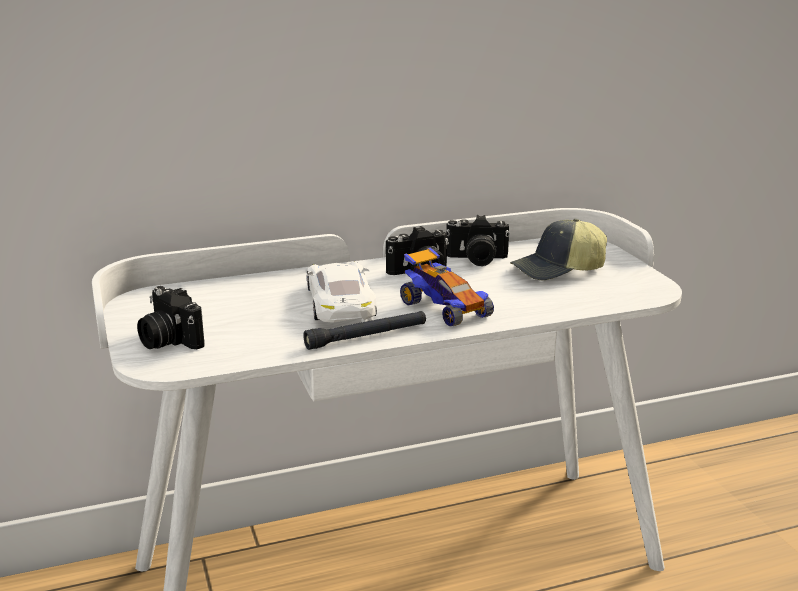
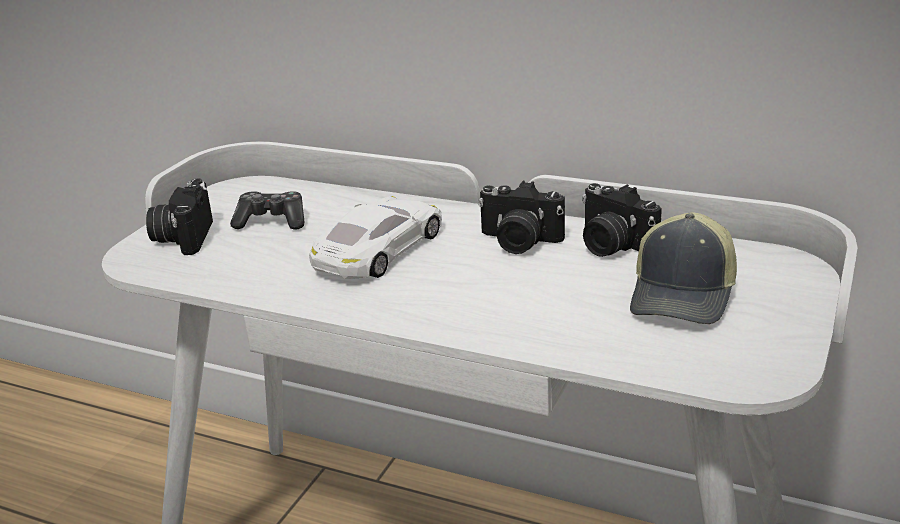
camera: 45 degrees right, 5 degrees up
black flashlight [303,311,426,350] -> none
toy car [400,248,494,326] -> none
cap [510,218,607,281] -> cap turned 90 degrees counterclockwise [630,212,737,324]
none -> game controller [230,191,305,230]

